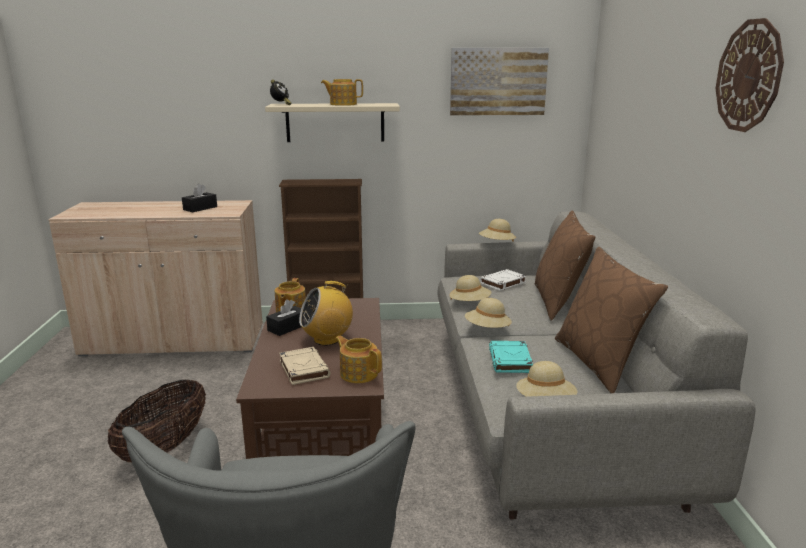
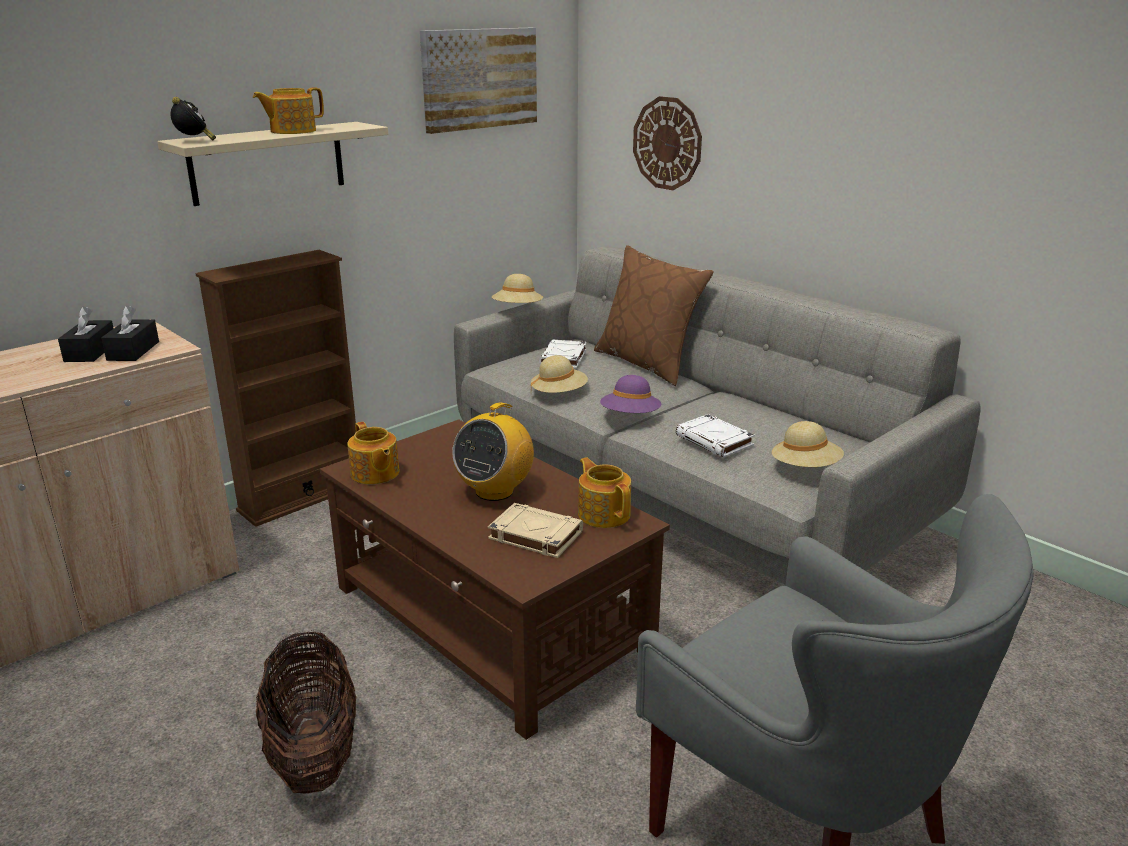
camera: 40 degrees left, 5 degrees up
black tissue box [266,299,302,336] -> black tissue box moved to [101,305,159,361]
teapot [335,336,382,383] -> teapot turned 60 degrees clockwise [578,457,631,528]
beige hat [465,298,512,328] -> purple hat [600,375,661,413]
turquoise book [489,341,533,373] -> white book [676,414,755,457]
brown pillow [555,246,668,393] -> none
wall clock [715,18,784,132] -> wall clock moved to [633,96,702,190]

